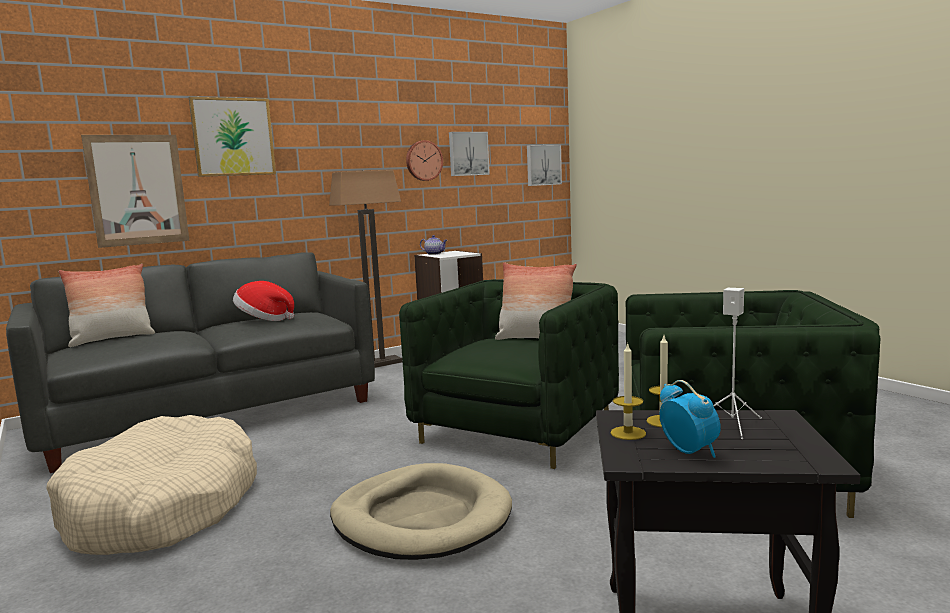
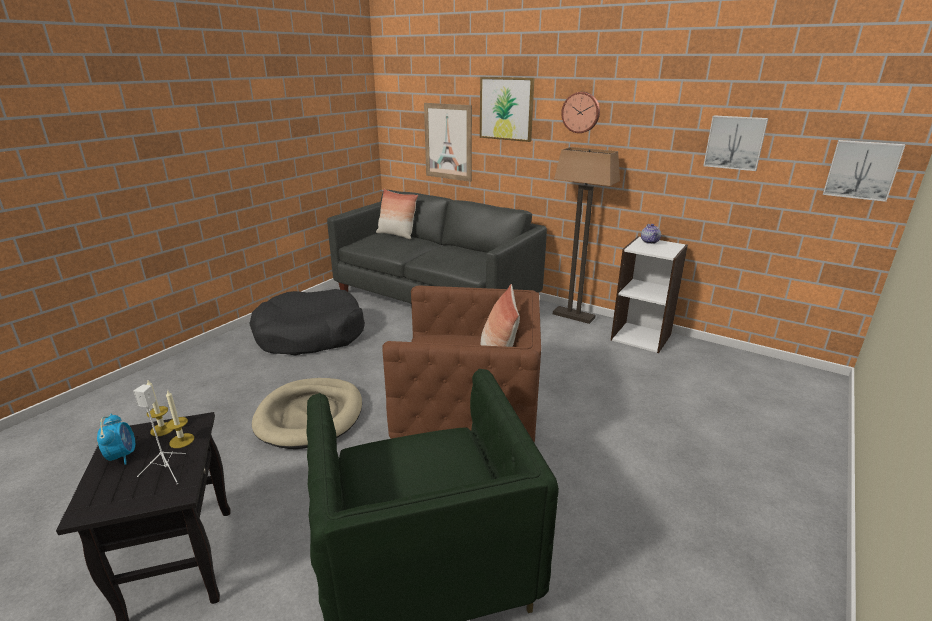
camera: 65 degrees right, 15 degrees up
beige dog bed [46,415,257,555] -> black dog bed [249,289,365,356]
hat [233,281,294,321] -> none
green armchair [399,279,619,469] -> brown armchair [382,286,541,443]
wall clock [406,140,443,181] -> wall clock moved to [561,92,600,133]
alarm clock [660,380,721,458] -> alarm clock turned 60 degrees counterclockwise [97,414,135,464]

